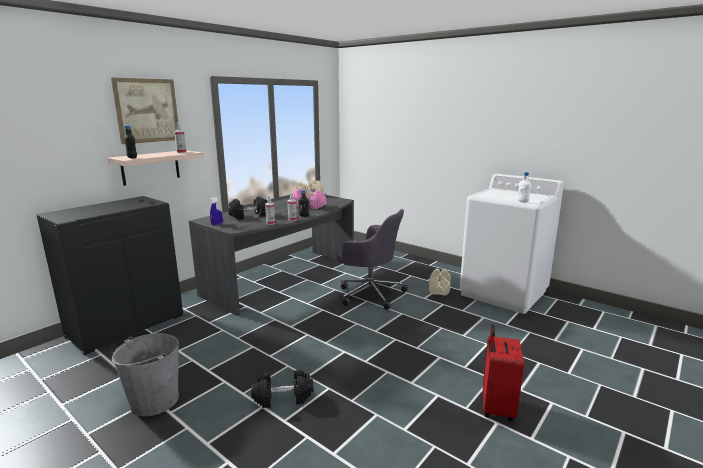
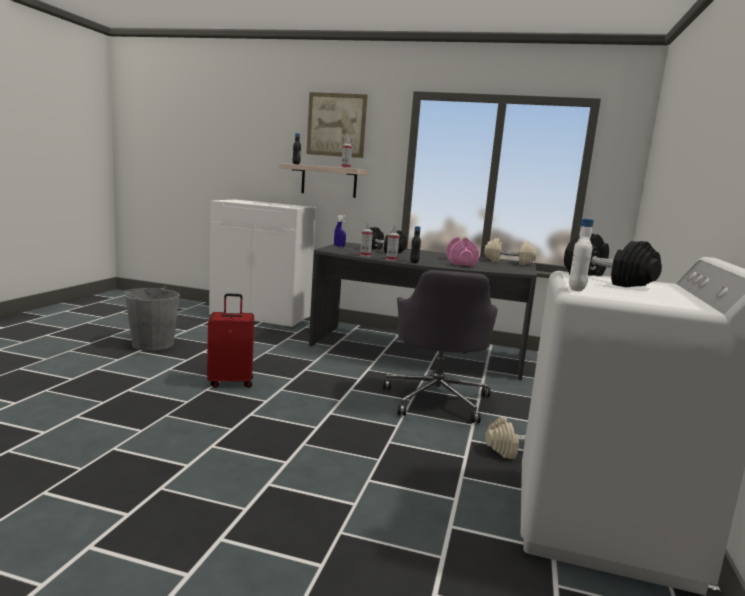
camera: 65 degrees right, 5 degrees down
black cabinet [36,196,183,355] -> white cabinet [209,200,316,329]
black dumbbell [251,369,314,408] -> black dumbbell moved to [564,234,662,287]
red suitcase [483,324,524,422] -> red suitcase moved to [207,293,254,388]

